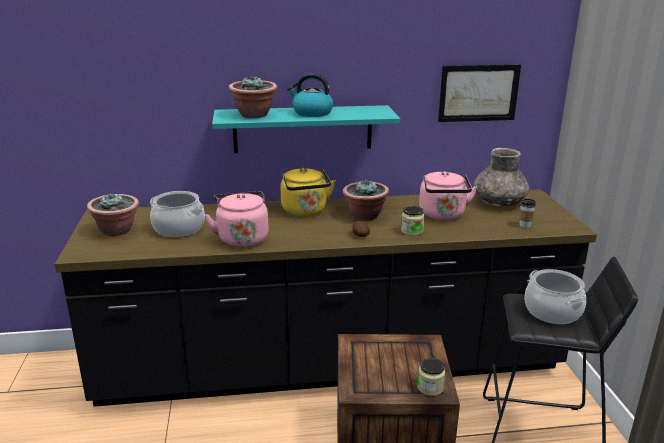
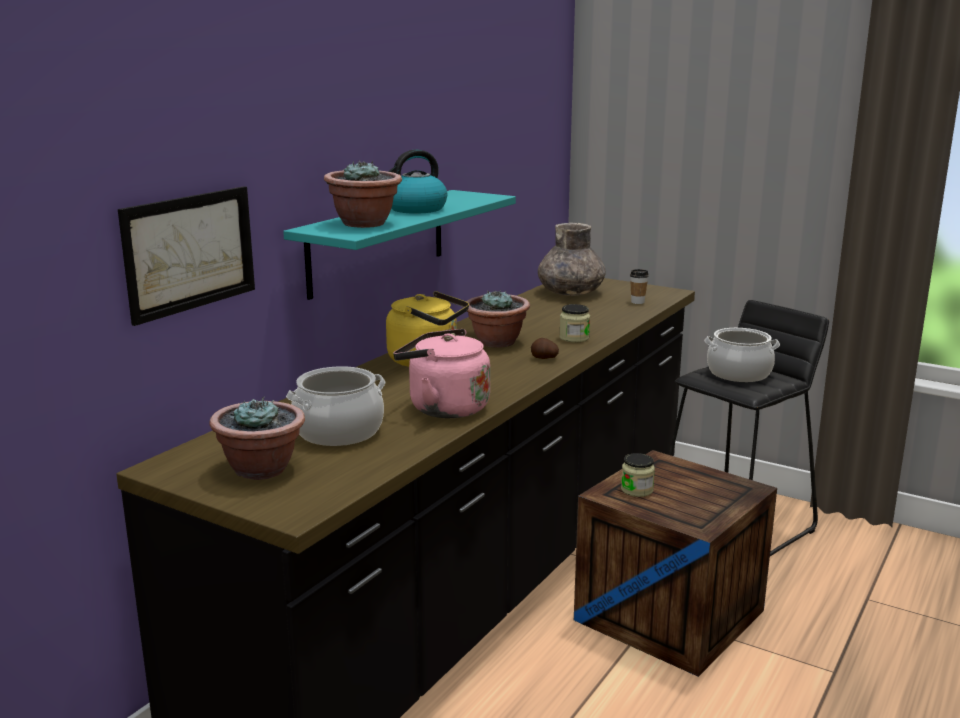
camera: 50 degrees left, 5 degrees down
jar [417,358,445,396] -> jar moved to [621,453,655,497]
pink kettle [419,171,477,220] -> none
picture [438,64,521,122] -> picture moved to [118,186,255,326]

